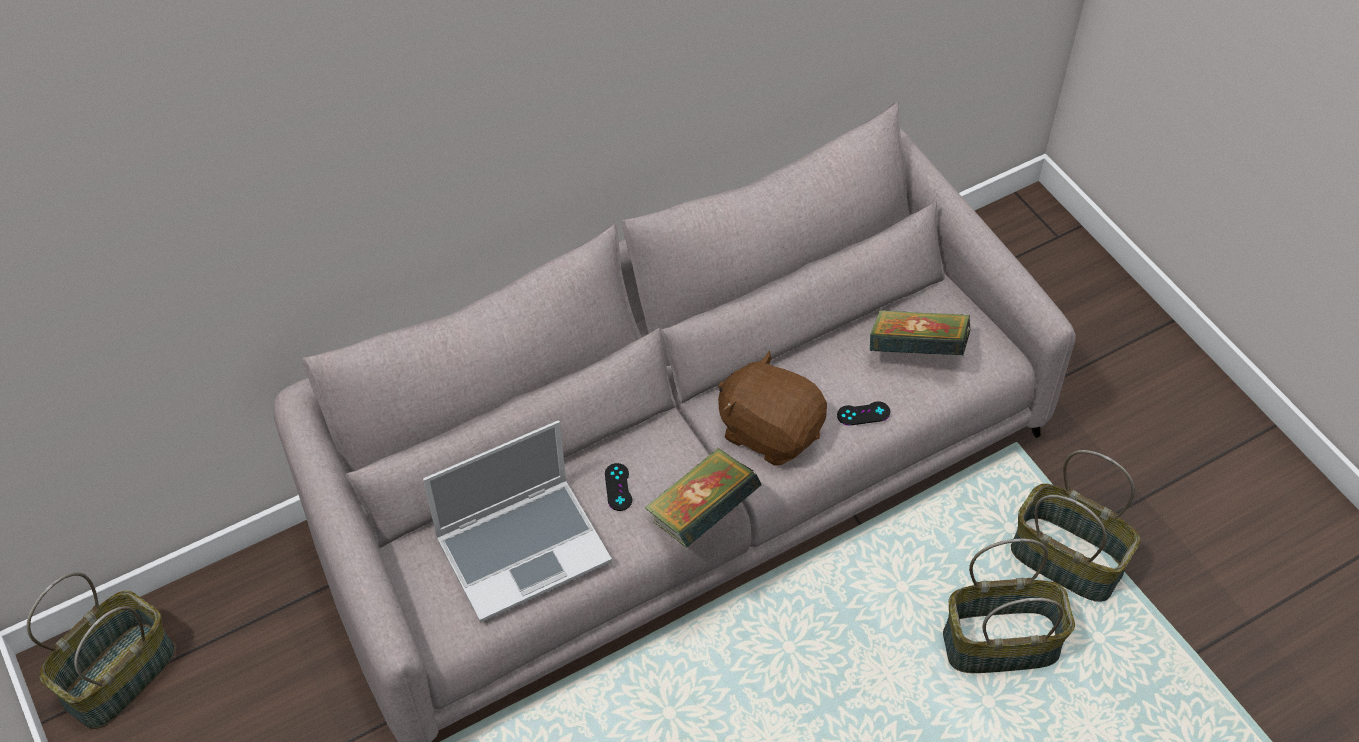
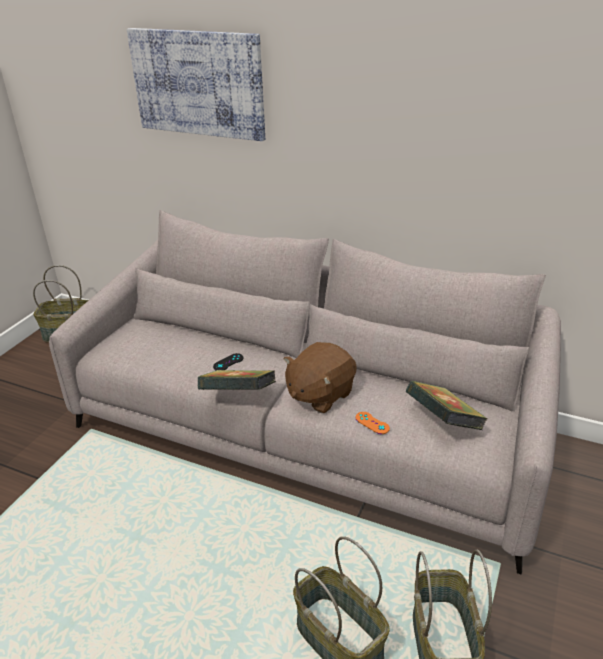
camera: 55 degrees right, 20 degrees down
laptop [423,421,612,622] -> none
brown plush toy [718,351,827,466] -> brown plush toy turned 135 degrees counterclockwise [283,342,357,414]
black game controller [837,401,890,426] -> orange game controller [355,412,390,434]
none -> picture [127,28,265,141]

